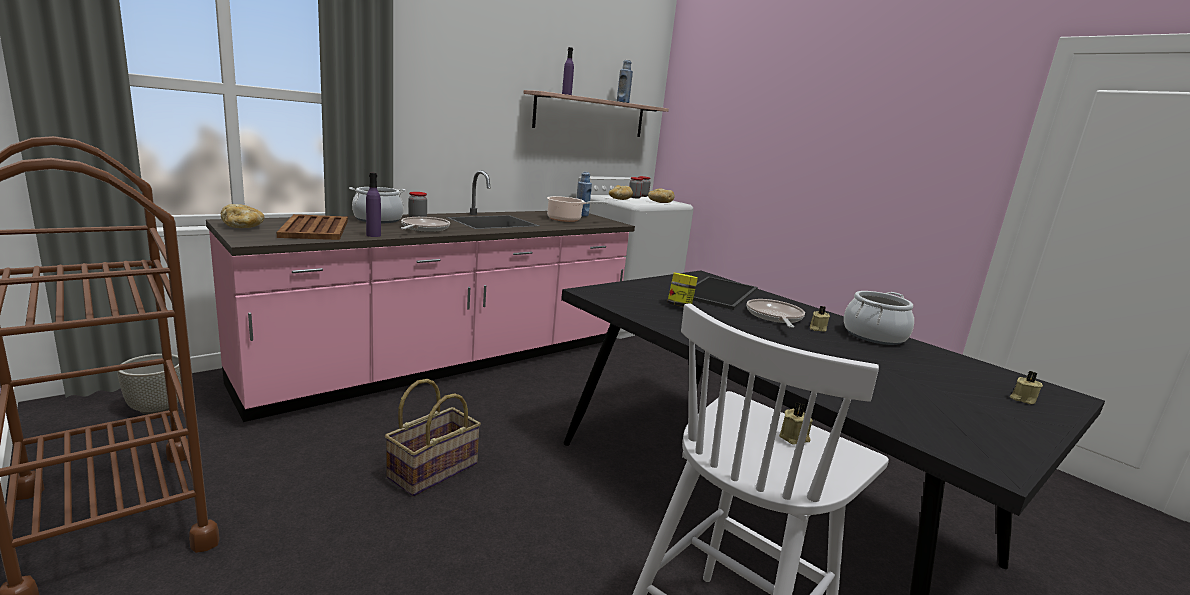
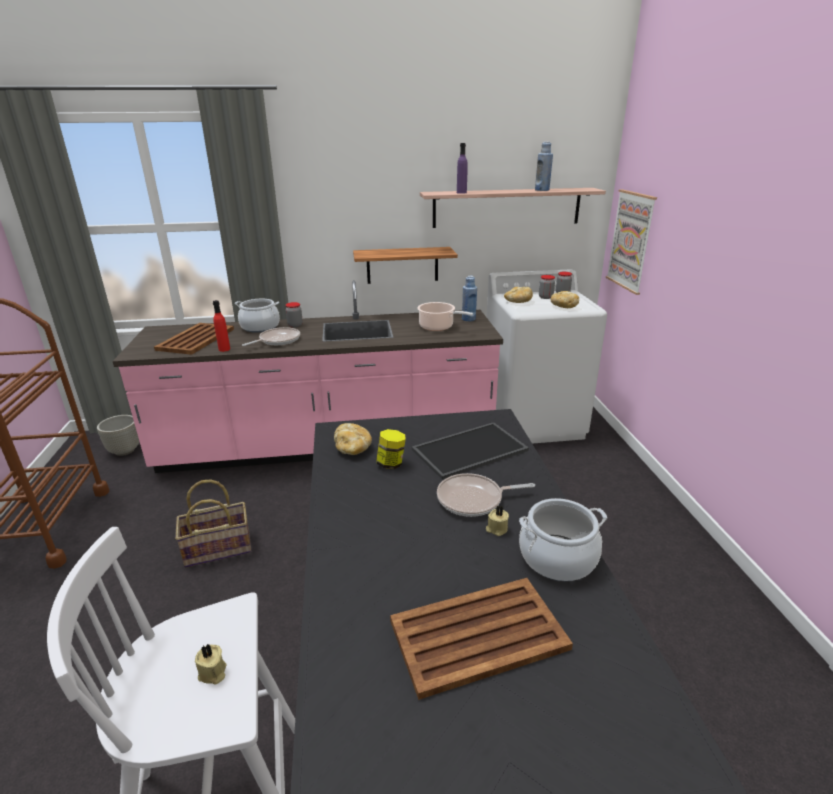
camera: 35 degrees right, 10 degrees up
bread [221,204,265,228] -> bread moved to [334,423,372,455]
purple bottle [366,173,381,237] -> red bottle [213,300,230,352]
frying pan [747,299,805,328] -> frying pan turned 135 degrees counterclockwise [437,473,535,517]
beige candle [1009,371,1043,404] -> none
none -> shelf [353,247,458,284]
none -> brown tray [390,578,573,700]
none -> picture [606,189,657,295]

